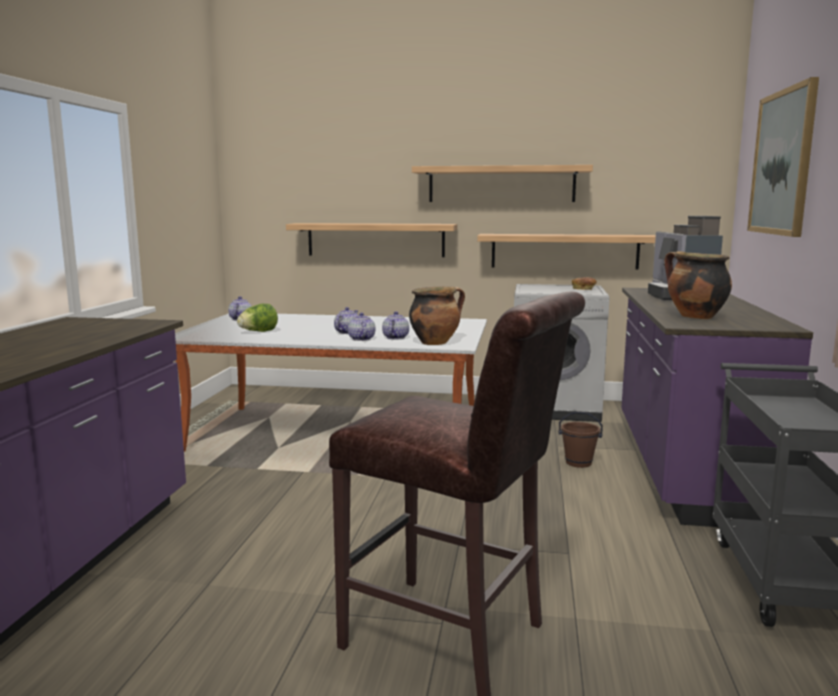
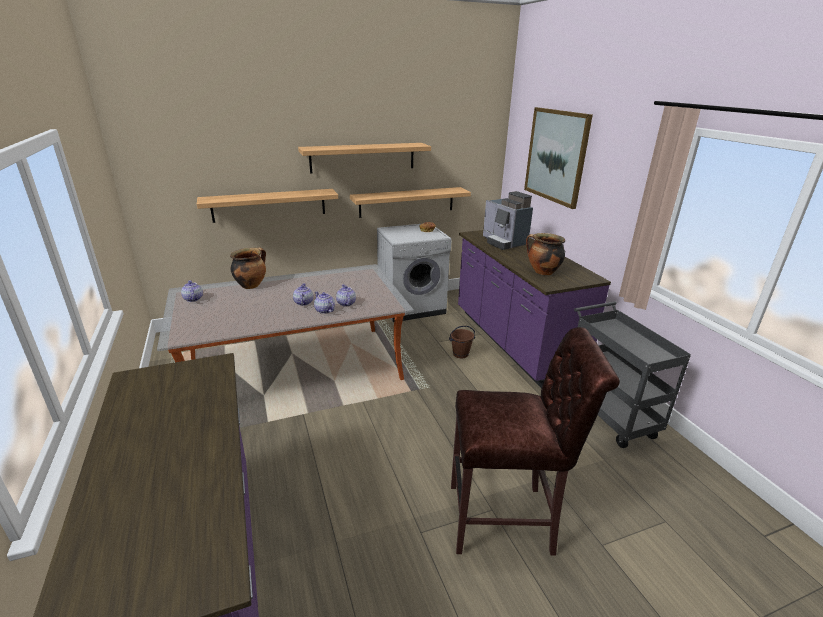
camera: 30 degrees left, 15 degrees up
lettuce [237,304,278,332] -> none
cooking pot [409,287,465,345] -> cooking pot moved to [230,247,266,289]

